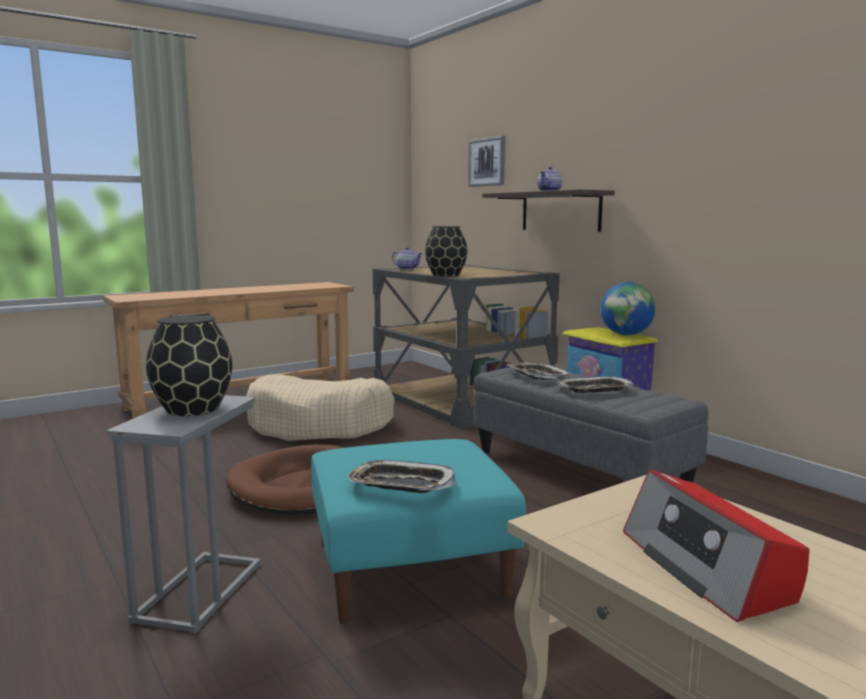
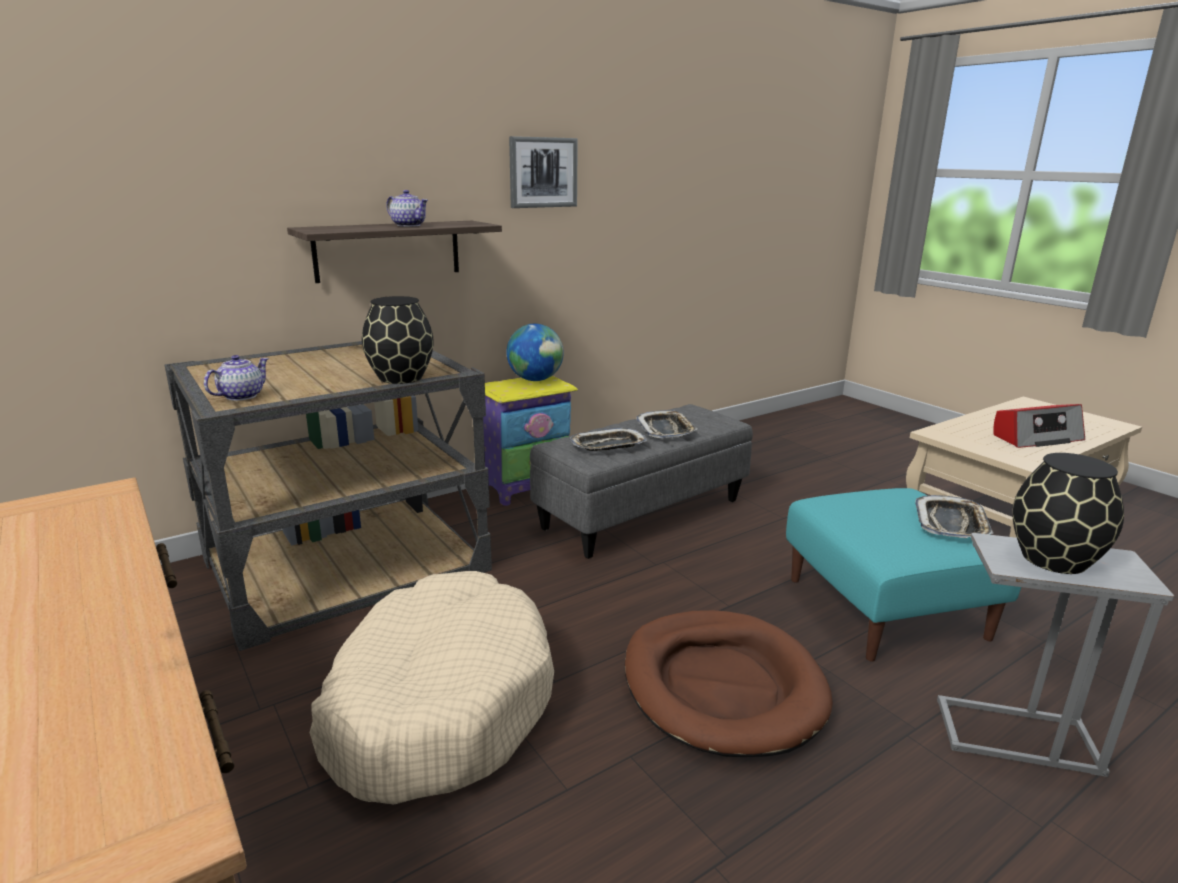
camera: 90 degrees left, 10 degrees up
picture [468,136,505,187] -> picture moved to [509,136,578,208]

